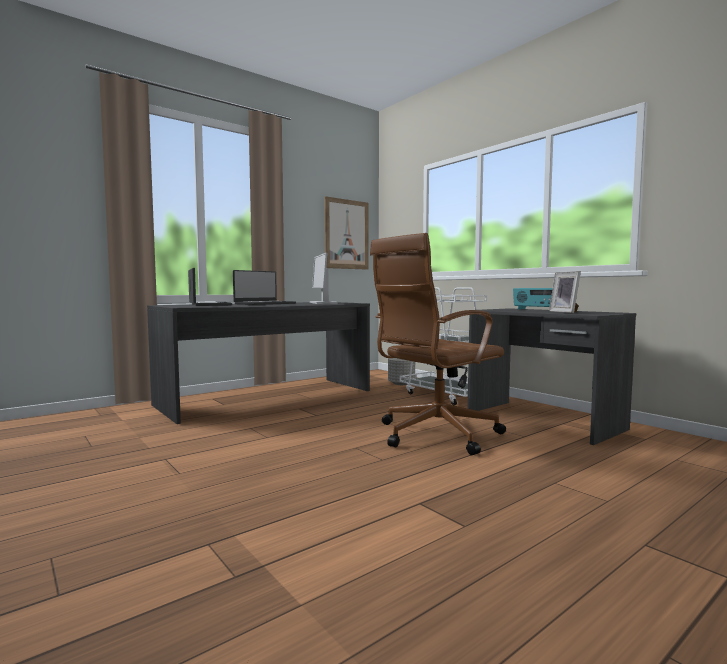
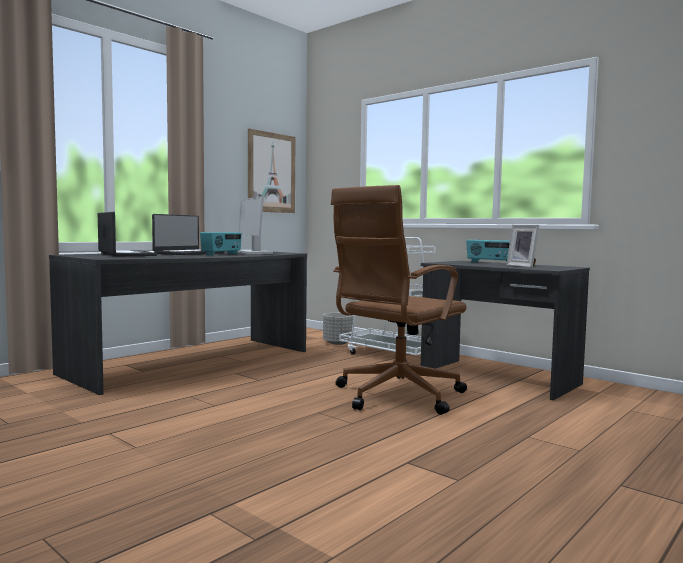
camera: 10 degrees left, 0 degrees up
none -> radio [200,232,242,255]

